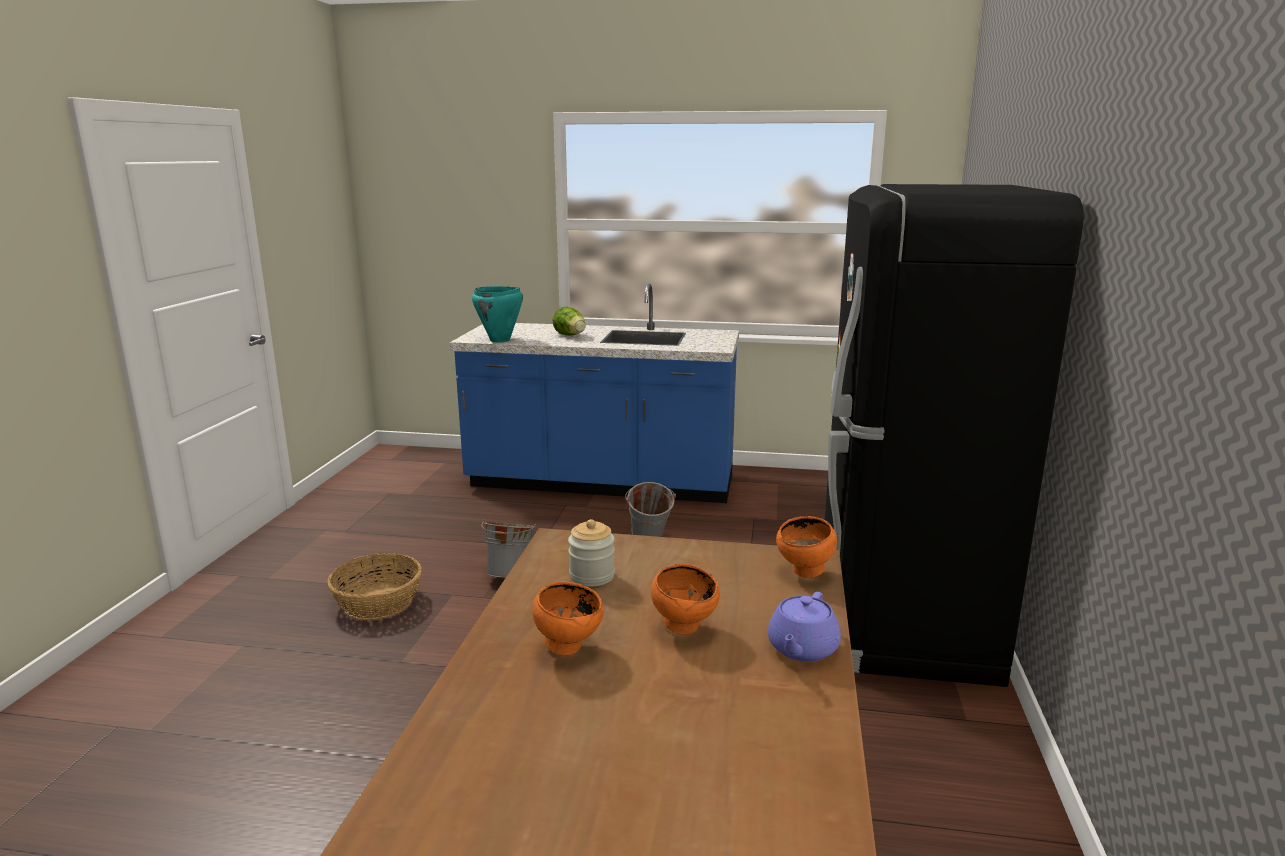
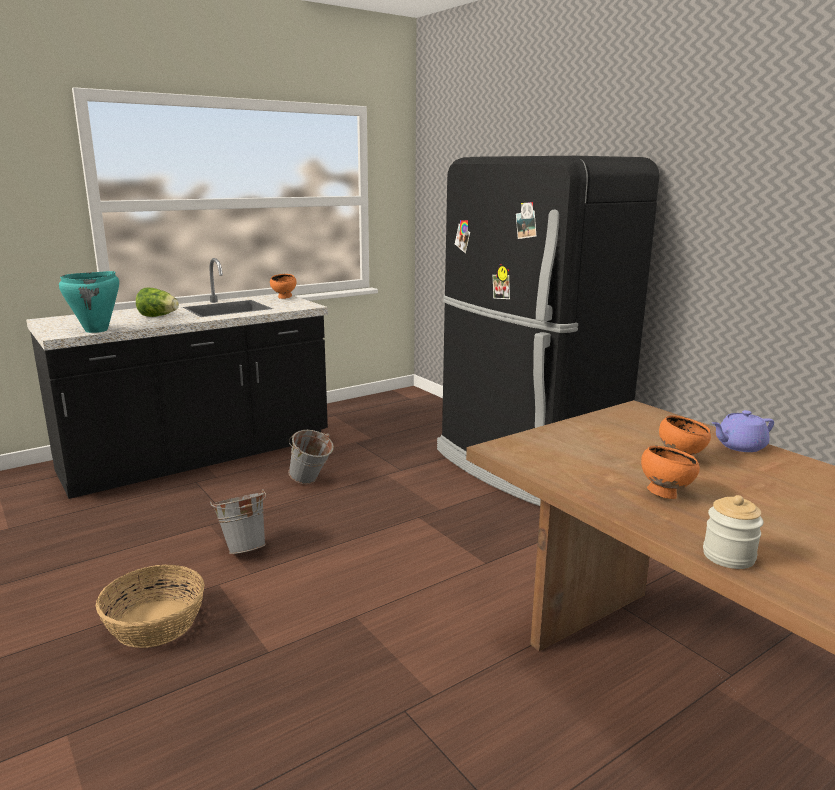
camera: 45 degrees left, 0 degrees up
blue counter [450,283,739,503] -> black counter [26,258,328,499]
jar [568,519,615,587] -> jar moved to [703,495,764,569]
purple teapot [768,592,841,662] -> purple teapot turned 90 degrees clockwise [712,410,774,452]
orange bowl [776,516,837,578] -> orange bowl moved to [270,274,296,299]

